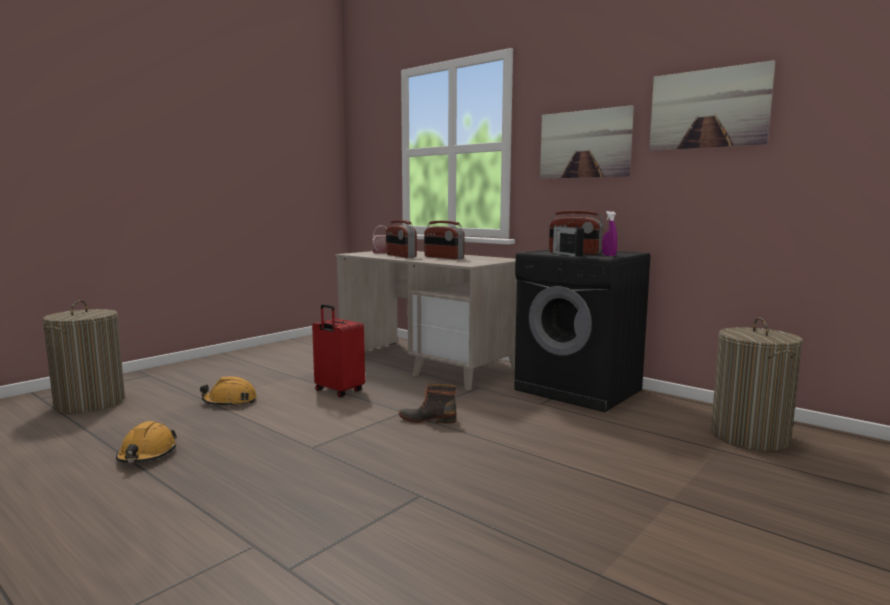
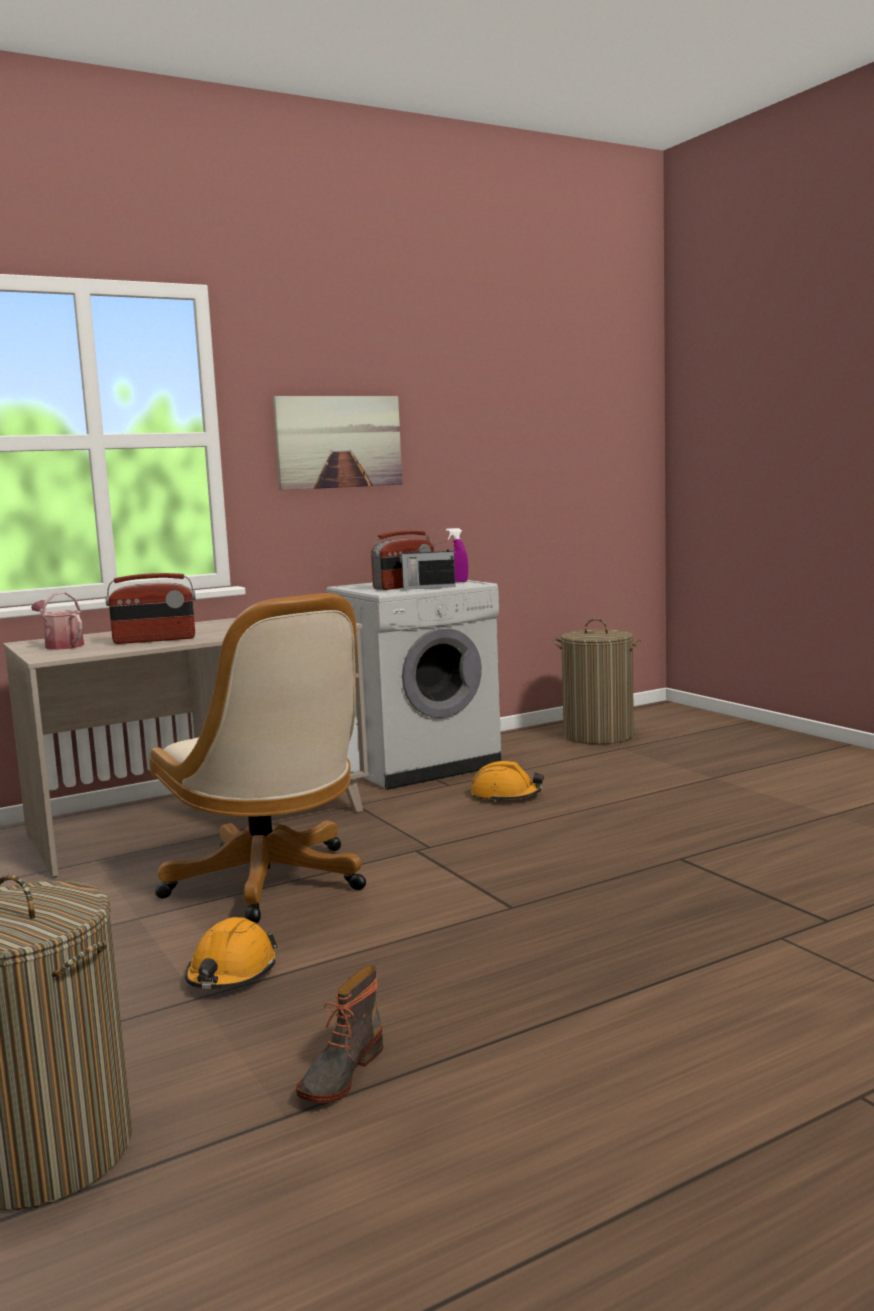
camera: 70 degrees left, 0 degrees up
orange hard hat [116,421,177,463] -> orange hard hat moved to [471,761,544,802]
red suitcase [312,304,365,397] -> office chair [150,593,366,923]
boot [399,384,457,423] -> boot moved to [296,965,383,1103]
radio [424,221,465,259] -> none
black washing machine [514,249,650,412] -> white washing machine [326,580,501,790]
picture [649,60,775,151] -> none

